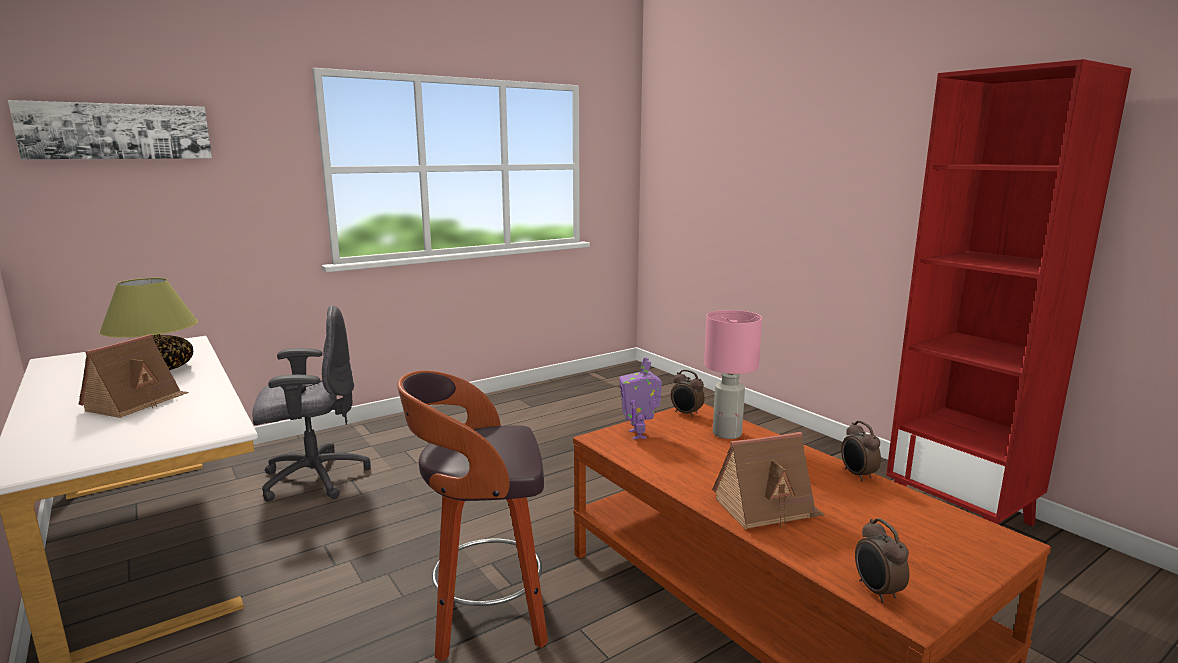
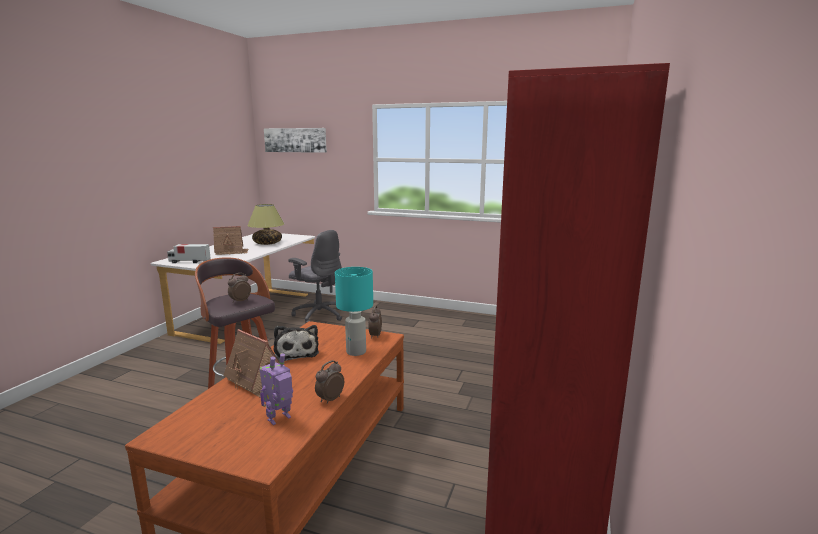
camera: 55 degrees right, 0 degrees up
toy robot [619,357,662,440] -> toy robot moved to [260,353,293,425]
pink table lamp [704,310,762,439] -> turquoise table lamp [335,267,373,356]
alarm clock [855,518,909,603] -> alarm clock moved to [228,273,251,303]
none -> toy truck [167,244,211,263]
none -> plush toy [274,325,319,362]

